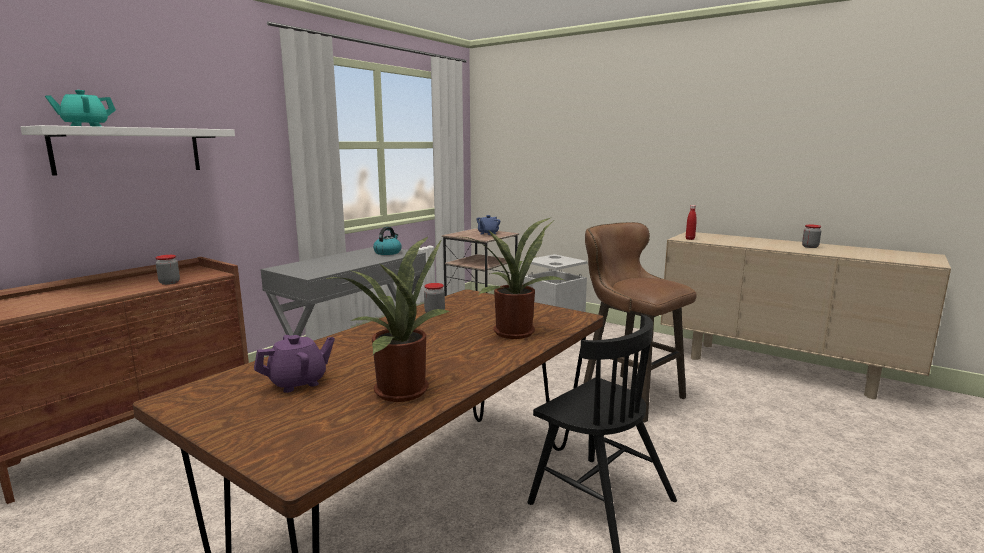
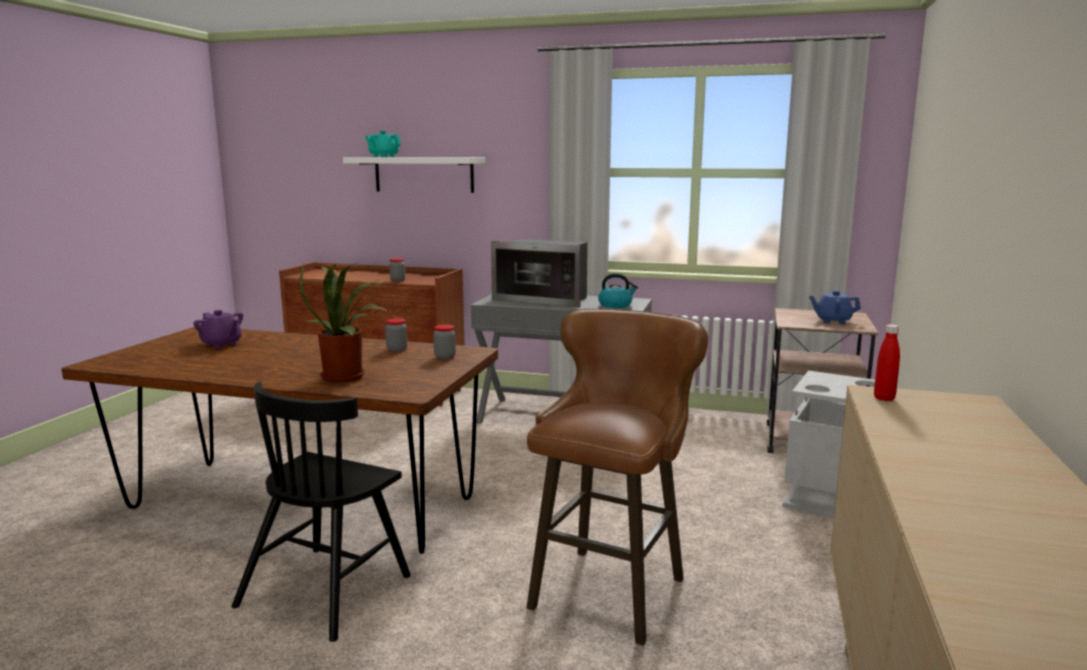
camera: 70 degrees right, 0 degrees up
potted plant [326,237,450,402] -> none
jar [802,225,821,248] -> jar moved to [433,324,456,359]
none -> microwave [491,239,588,307]

